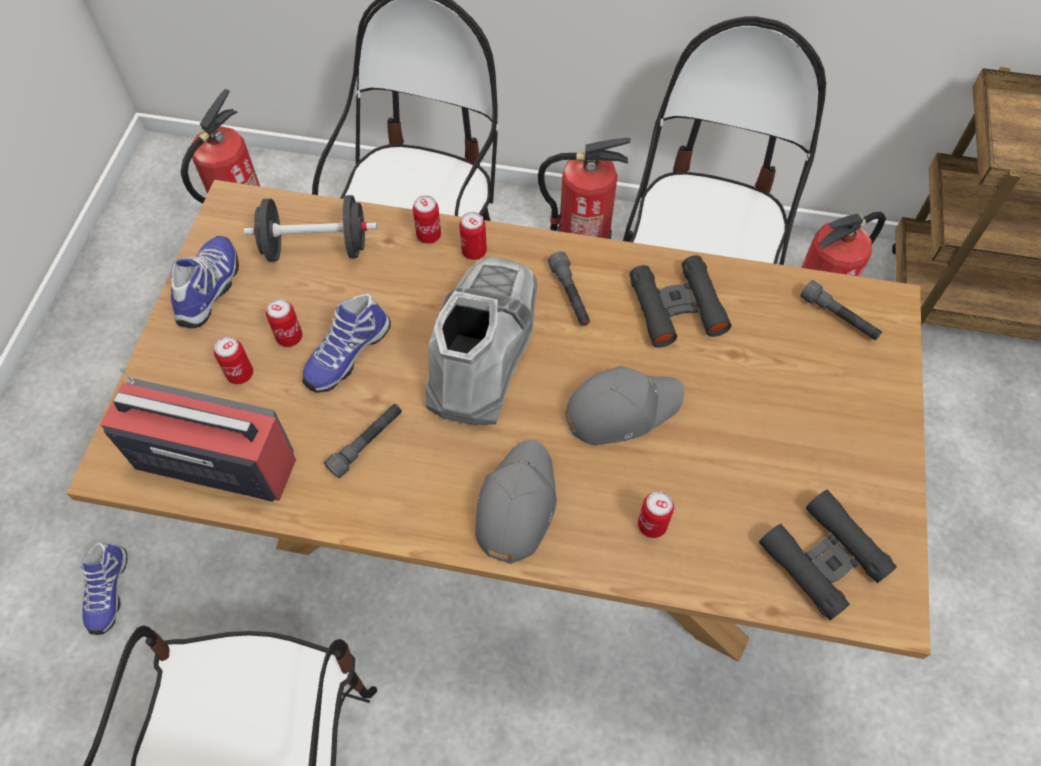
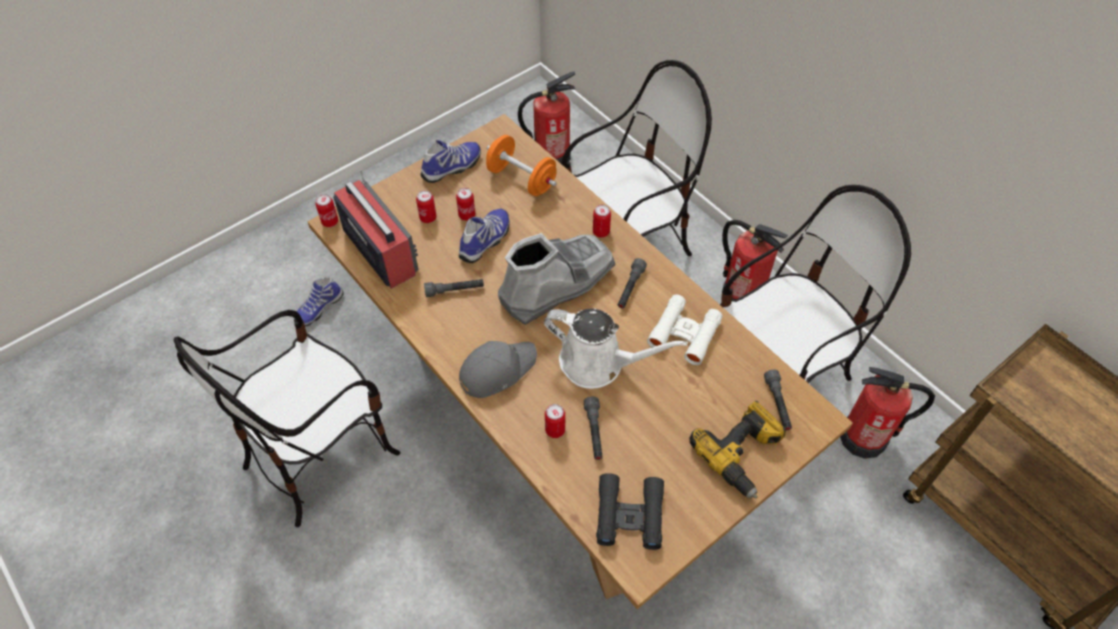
camera: 40 degrees right, 5 degrees down
black dumbbell [244,195,377,262] -> orange dumbbell [486,135,557,196]
shoe [302,294,391,393] -> shoe turned 135 degrees clockwise [459,208,510,263]
can [413,195,441,244] -> can moved to [315,194,338,227]
grey cap [566,366,684,445] -> white watering can [544,309,688,389]
black binoculars [630,255,731,347] -> white binoculars [647,294,723,365]
none -> grey flashlight [584,397,603,460]
none -> power drill [689,401,786,499]

